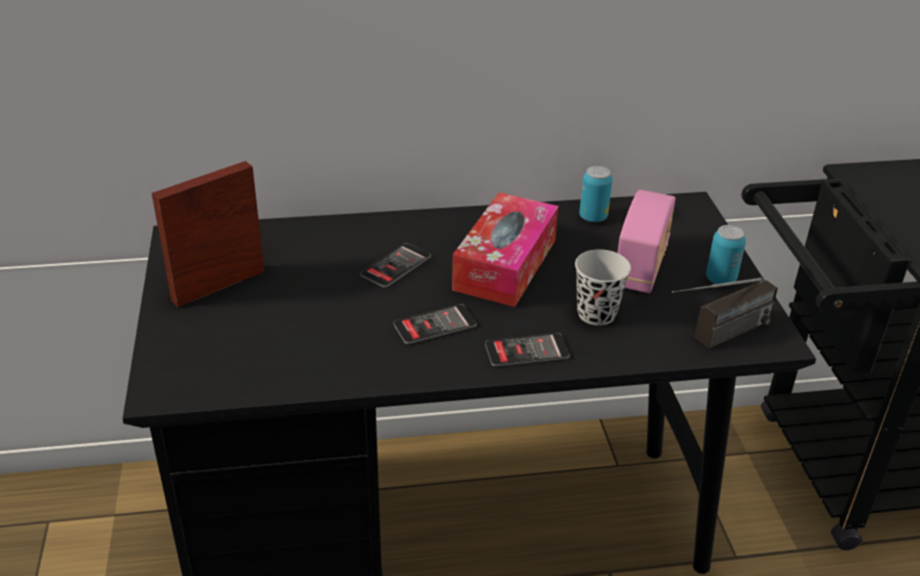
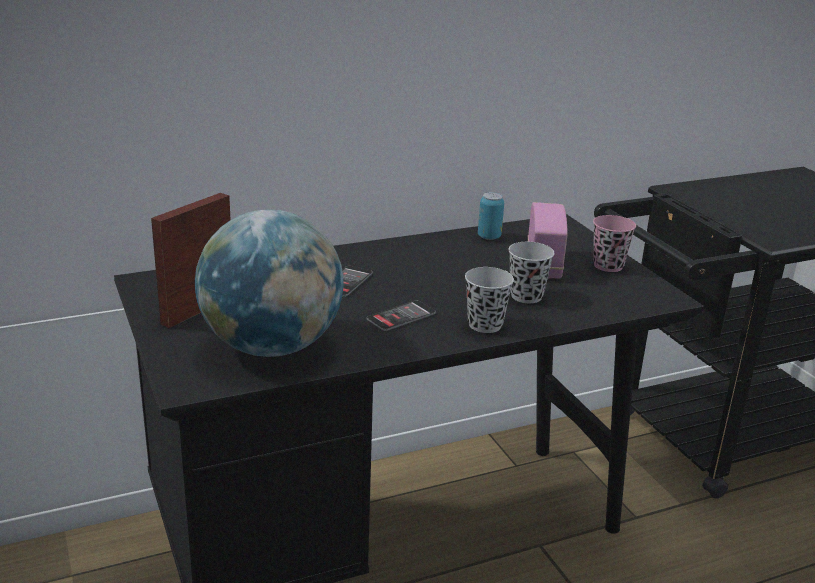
camera: 15 degrees left, 10 degrees down
tissue box [452,192,558,307] -> none
phone [485,333,570,367] -> black cup [465,267,514,333]
radio [672,278,778,349] -> none
can [706,225,746,284] -> pink cup [593,215,636,272]
none -> globe [195,209,344,357]

